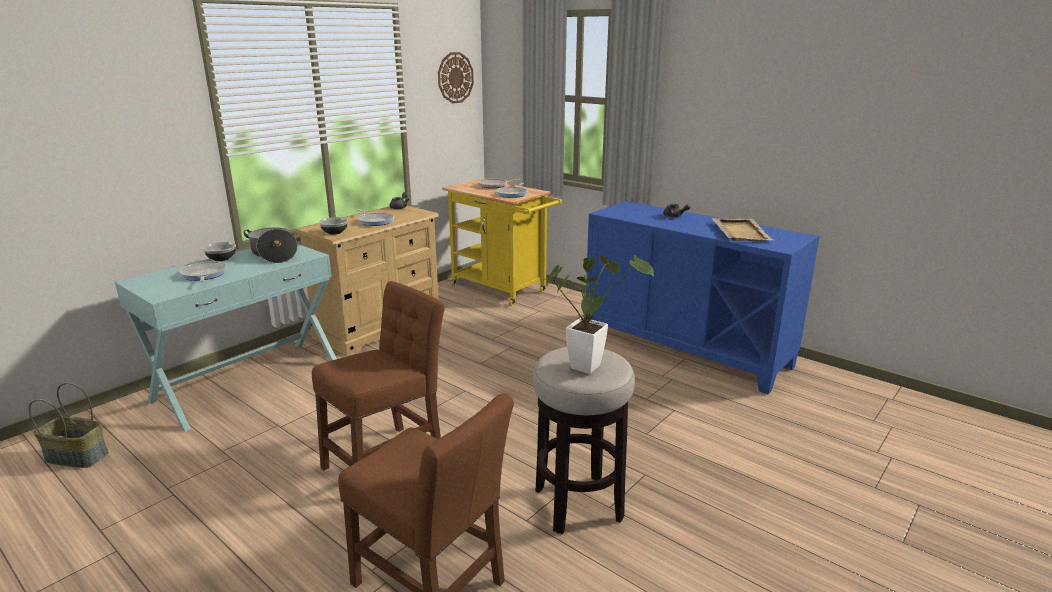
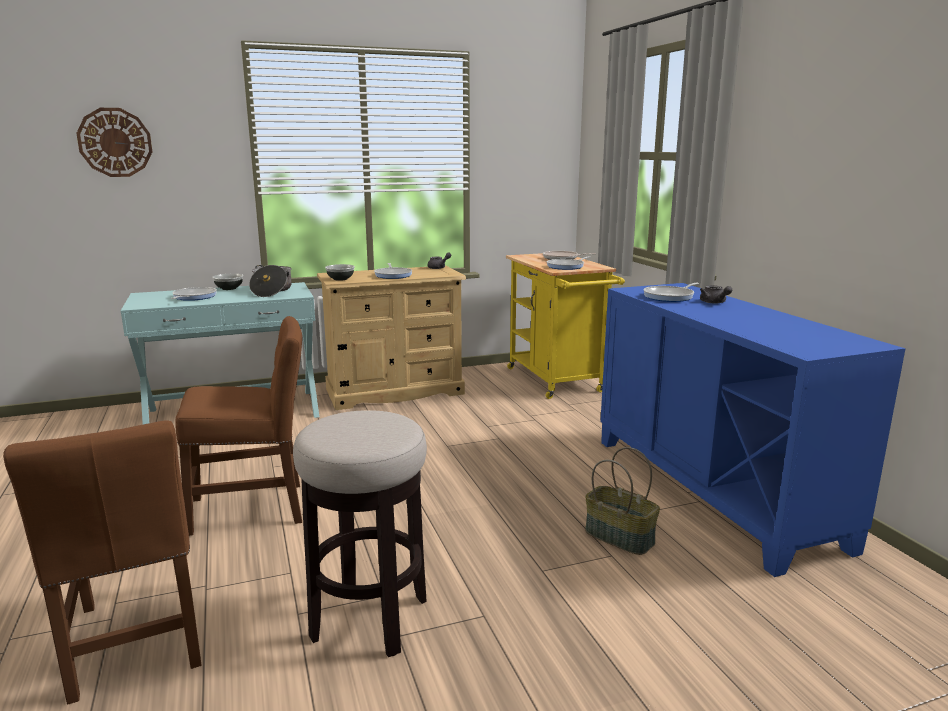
camera: 30 degrees right, 5 degrees down
basket [28,382,109,468] -> basket moved to [585,447,660,555]
wall clock [438,52,474,103] -> wall clock moved to [76,108,152,177]
potted plant [546,255,654,374] -> none
beige tray [712,218,773,241] -> none
none -> frying pan [643,283,699,302]

